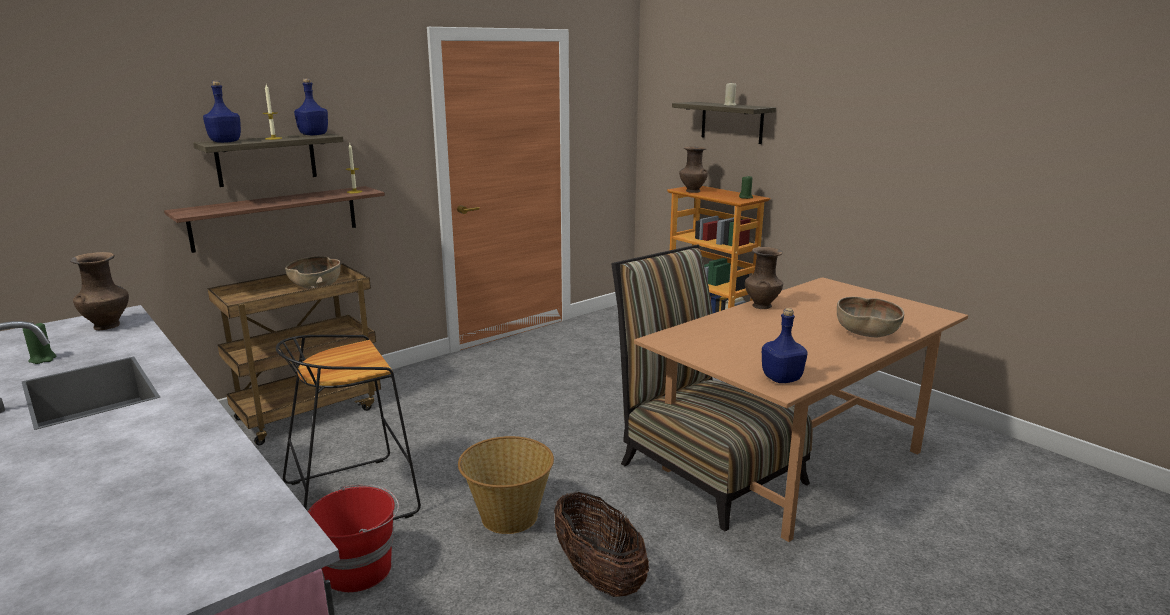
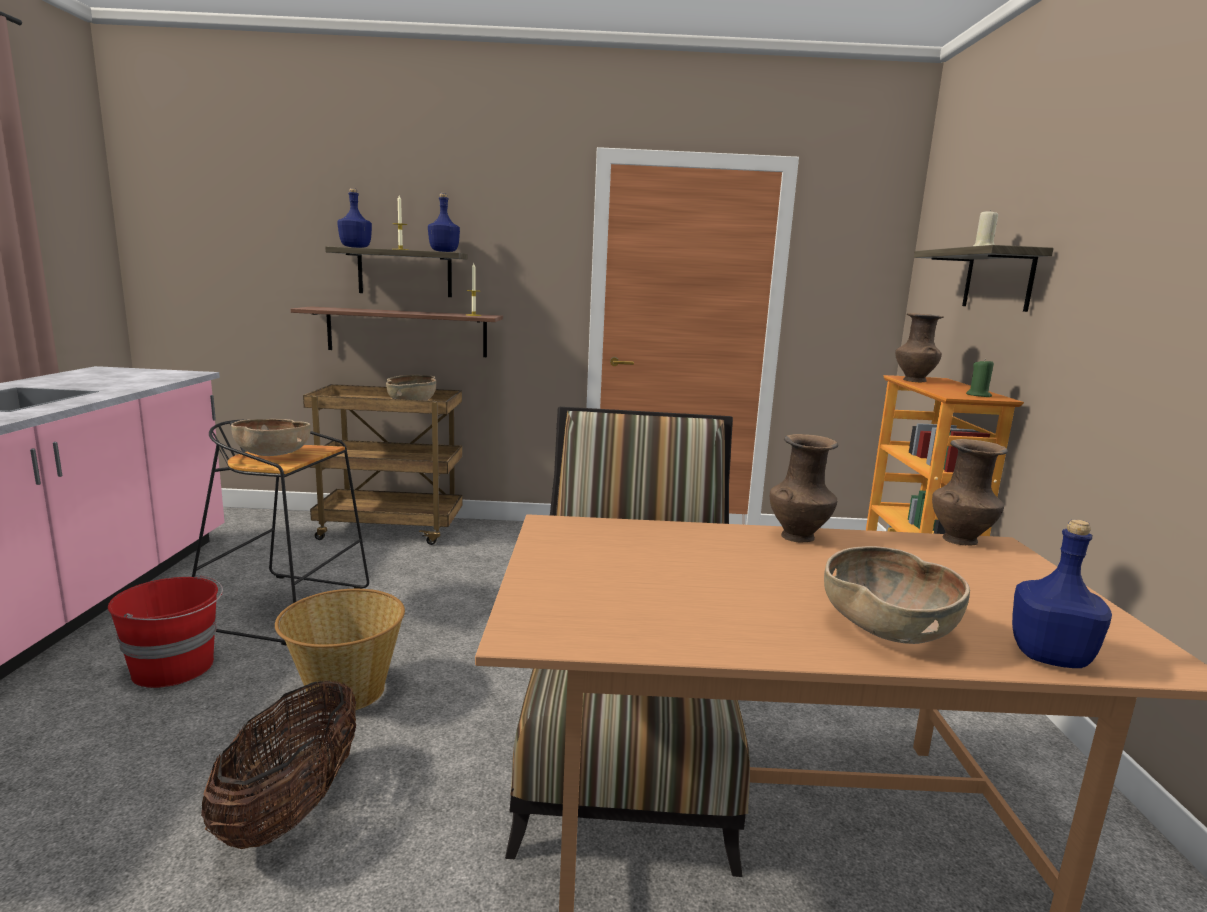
camera: 40 degrees right, 5 degrees down
green candle [23,322,56,364] -> none
brown vase [70,252,129,330] -> brown vase moved to [932,439,1008,545]
blue bottle [762,308,808,383] -> blue bottle moved to [1012,519,1112,668]
none -> brown bowl [231,419,311,456]

